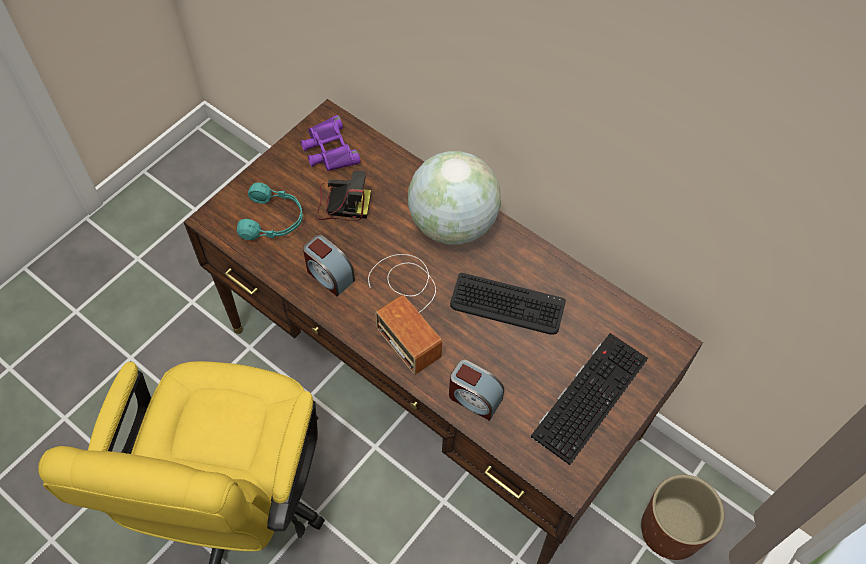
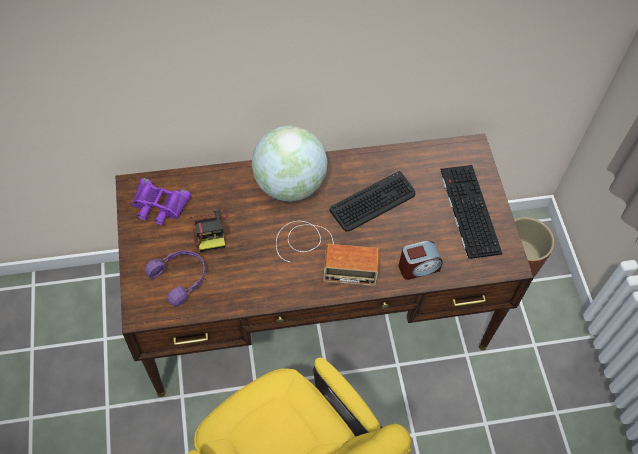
camera: 50 degrees left, 0 degrees up
turquoise headphones [237,182,303,240] -> purple headphones [145,251,205,307]
alarm clock [303,235,355,297] -> none
camera [317,171,371,221] -> camera turned 120 degrees clockwise [190,209,228,252]

